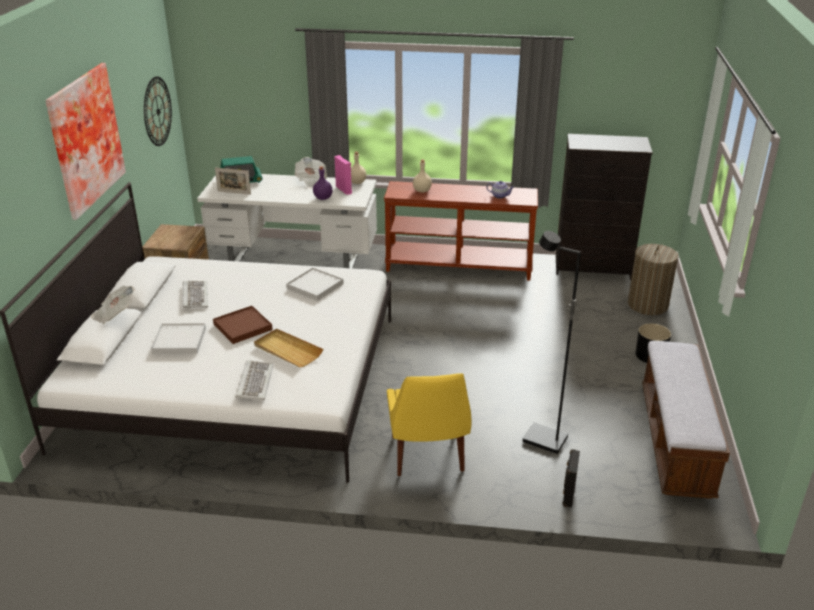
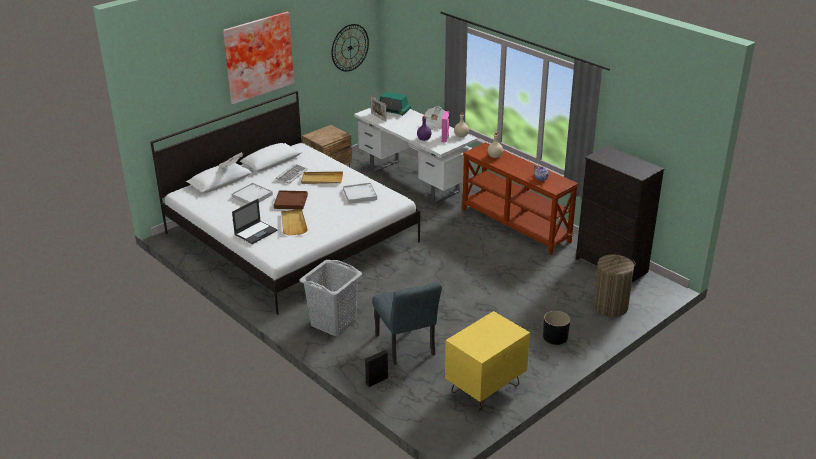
camera: 40 degrees right, 0 degrees up
keyboard [236,361,273,400] -> laptop [232,199,278,244]
yellow chair [387,373,472,476] -> grey laundry basket [299,260,362,336]
black floor lamp [522,231,581,454] -> grey chair [373,282,442,365]
bench [642,341,730,499] -> yellow nightstand [445,311,530,411]
none -> beige tray [301,172,343,184]

